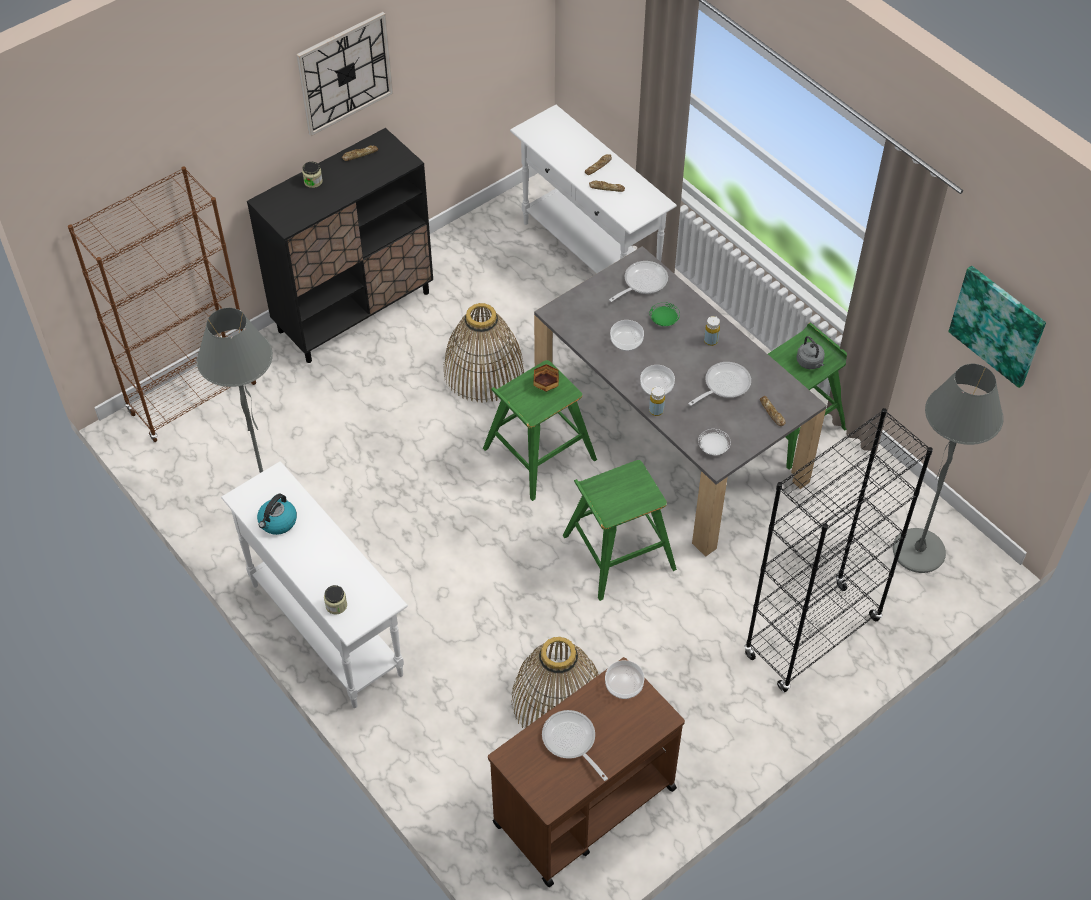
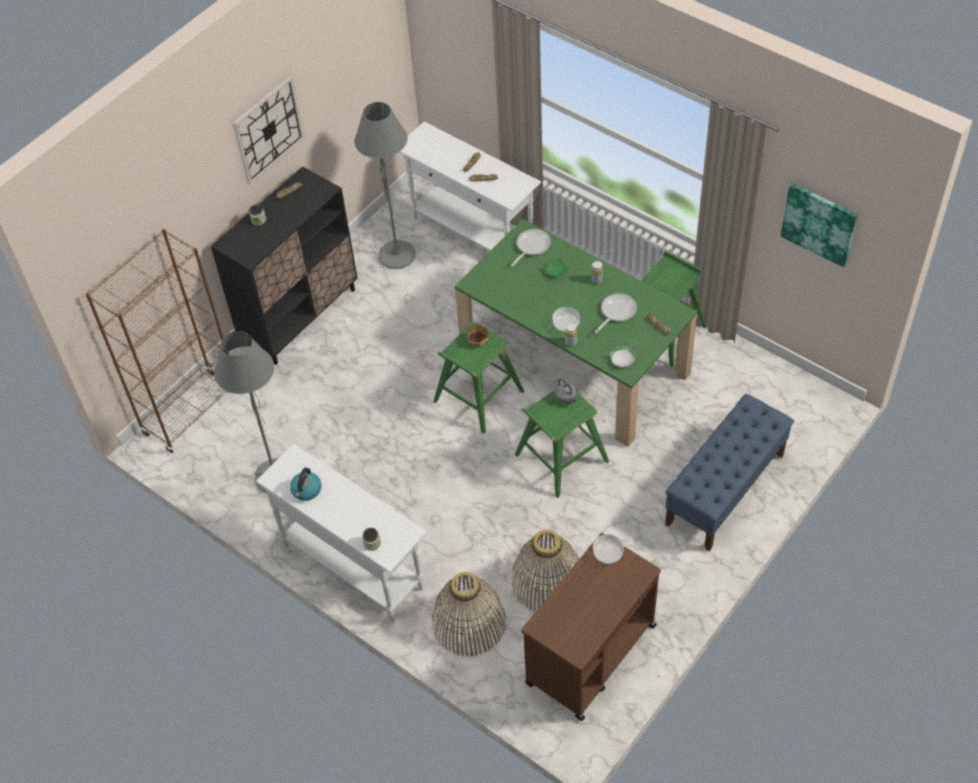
camera: 10 degrees left, 0 degrees up
basket [443,303,524,403] -> basket moved to [432,572,506,656]
grey dining table [534,246,827,557] -> green dining table [455,219,698,447]
frying pan [542,710,608,781] -> none
bowl [610,320,644,351] -> none
black bookcase [744,408,933,693] -> blue bench [665,394,794,551]
grey kettle [796,336,825,369] -> grey kettle moved to [555,379,578,405]
grey floor lamp [893,364,1003,573] -> grey floor lamp moved to [354,102,416,269]

